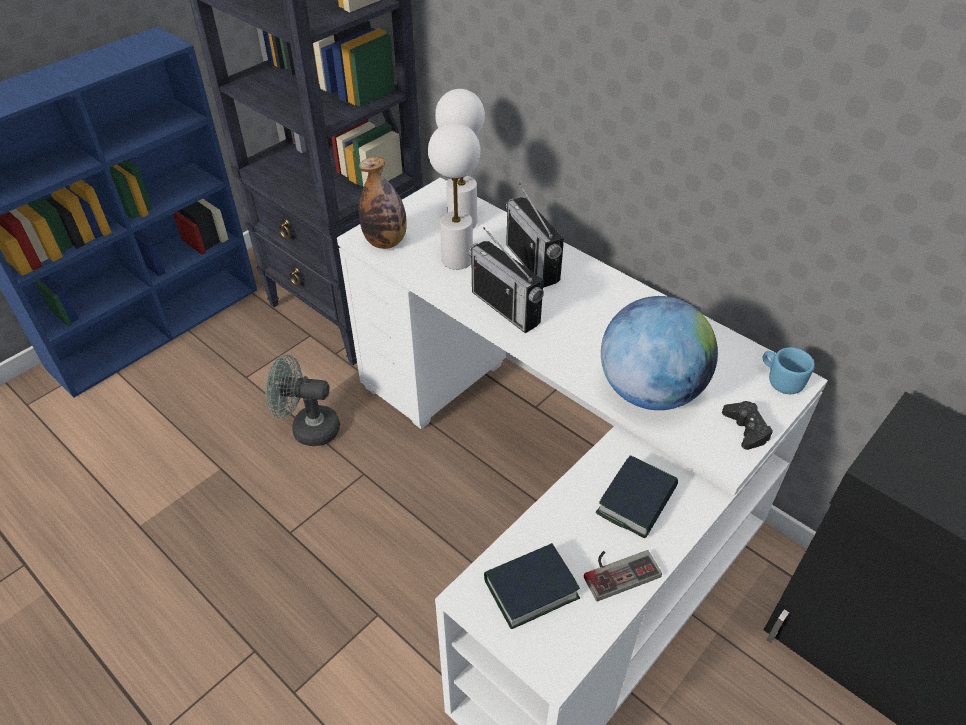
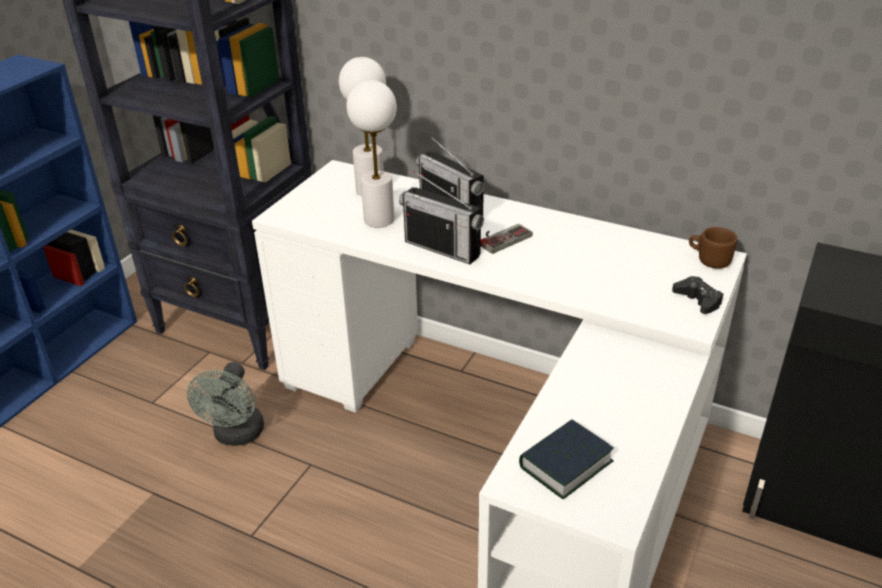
camera: 15 degrees left, 10 degrees down
grey fan [265,354,340,446] -> grey fan turned 75 degrees counterclockwise [187,362,264,446]
bottle [359,157,407,249] -> none
game controller [584,550,662,601] -> game controller moved to [481,224,532,254]
book [596,455,678,538] -> none
globe [601,296,718,410] -> none
blue mug [763,347,815,394] -> brown mug [689,227,738,269]

